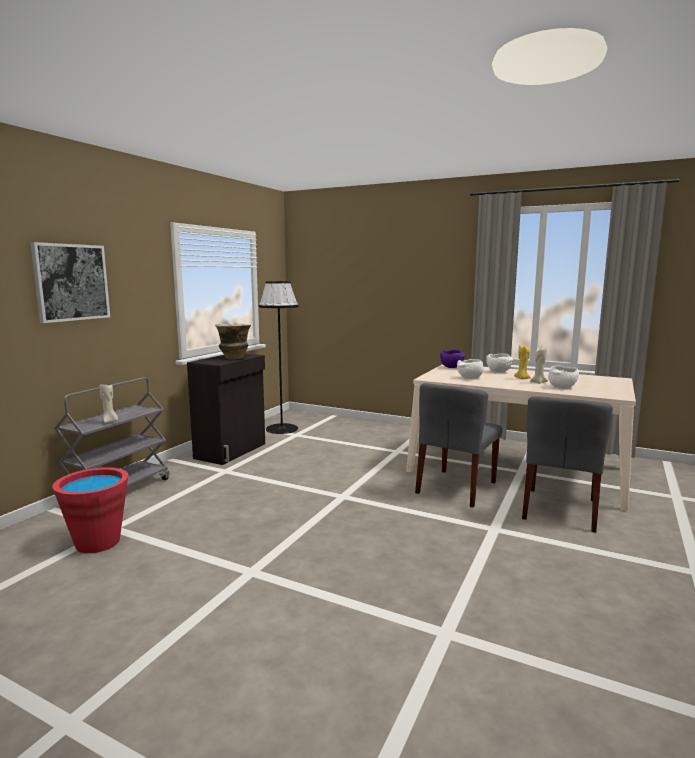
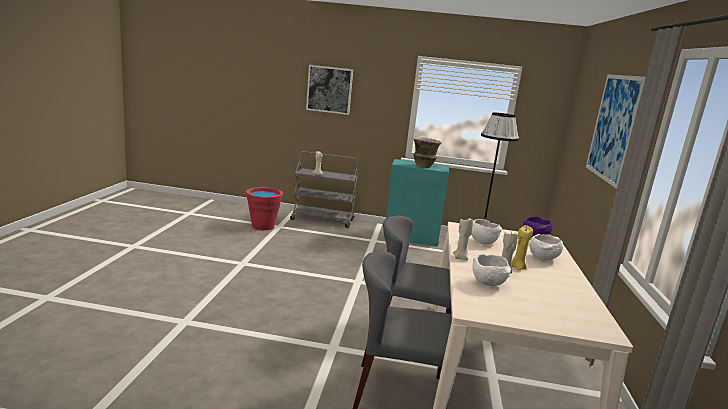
camera: 70 degrees right, 5 degrees up
black cabinet [187,354,265,465] -> turquoise cabinet [384,159,449,247]
none -> beige candle [453,218,473,260]
none -> picture [586,74,646,189]

